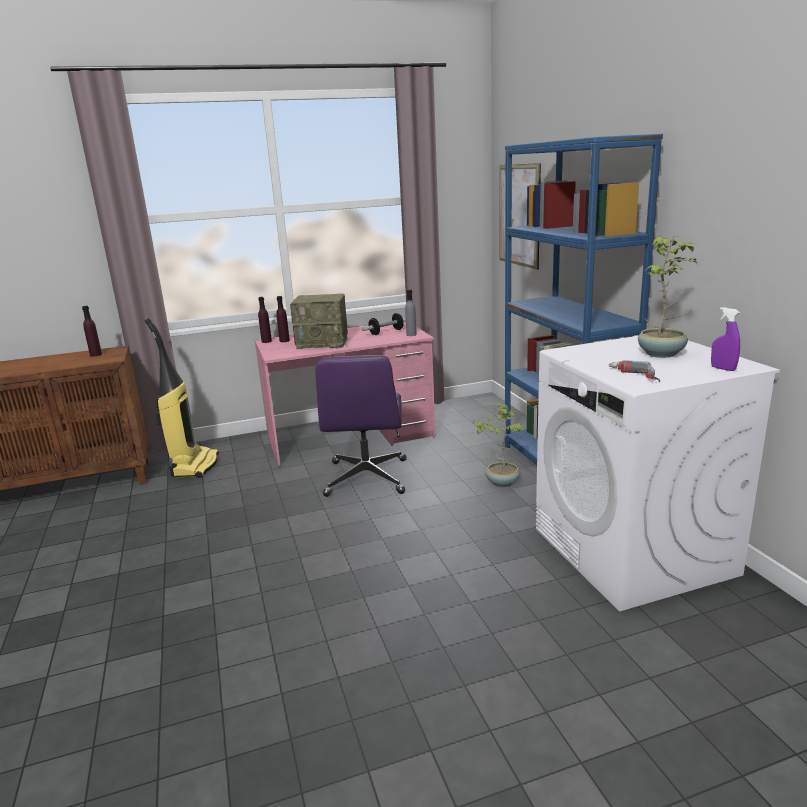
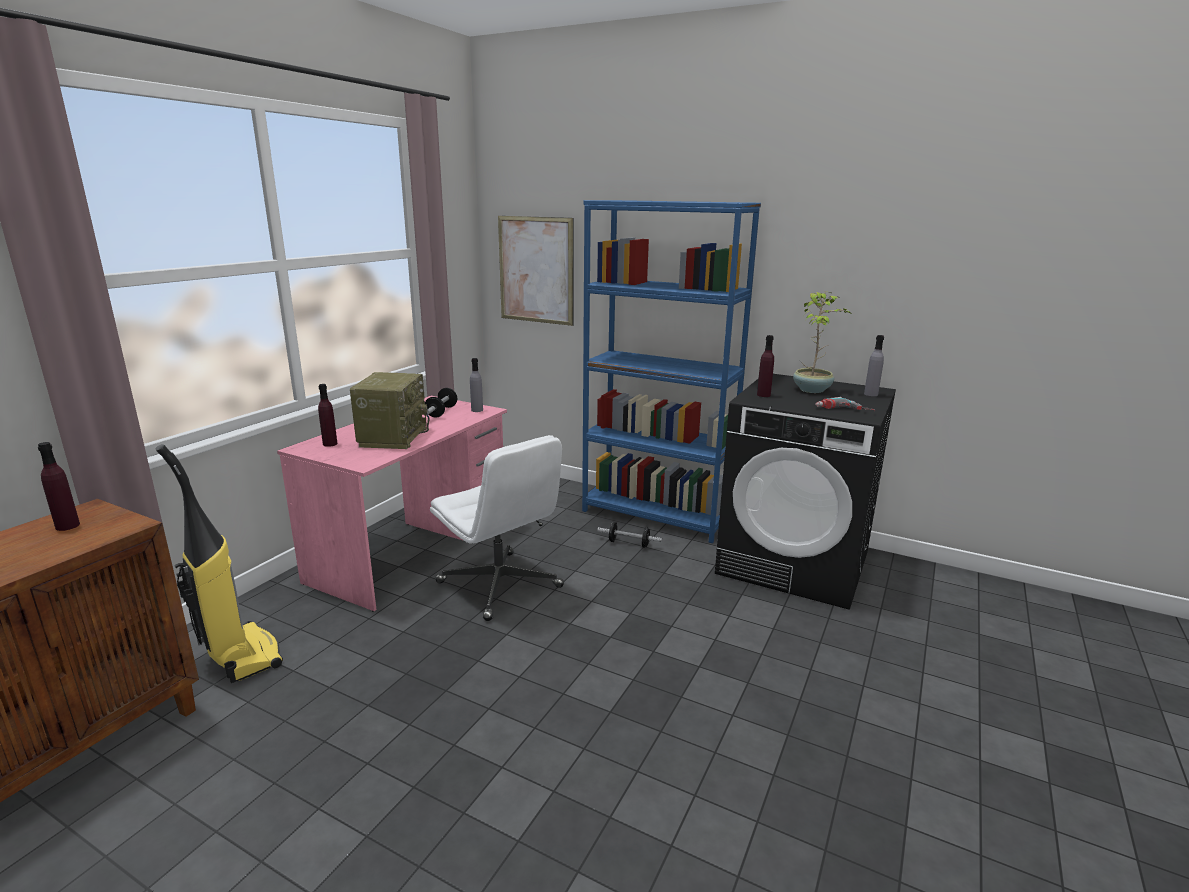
camera: 45 degrees left, 0 degrees up
purple bottle [258,297,272,343] -> purple bottle moved to [757,335,774,397]
radio [290,293,348,349] -> radio turned 45 degrees counterclockwise [350,372,430,449]
purple office chair [315,355,406,497] -> white office chair [430,435,564,621]
potted plant [472,402,524,487] -> dumbbell [597,522,662,548]
white washing machine [536,336,780,611] -> black washing machine [715,374,896,610]
purple spray bottle [711,307,740,371] -> grey bottle [864,335,884,396]

